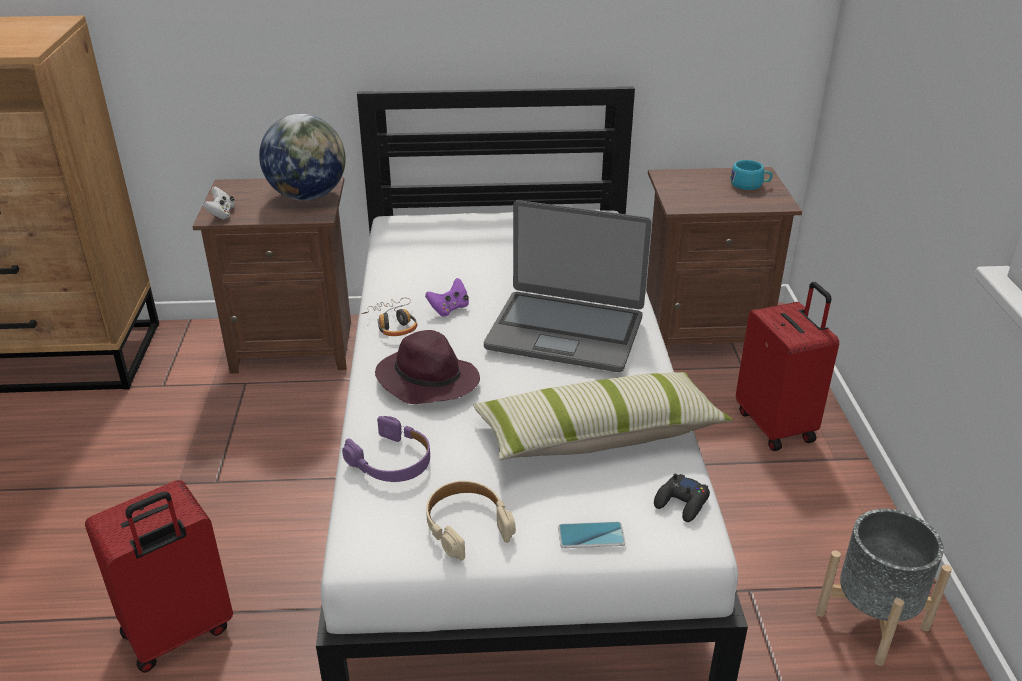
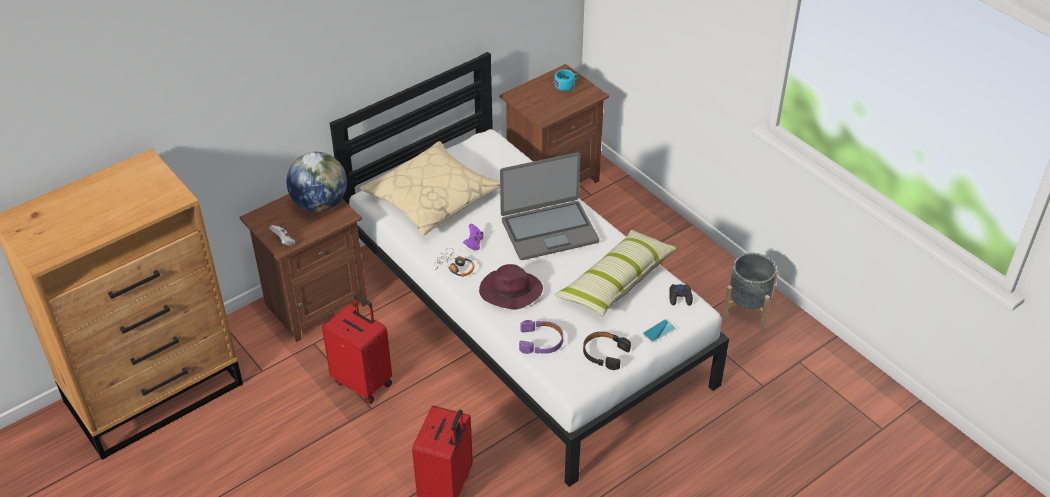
camera: 35 degrees left, 10 degrees up
beige headphones [426,481,516,560] -> black headphones [583,332,631,370]
red suitcase [736,282,839,451] -> red suitcase moved to [322,294,392,404]
none -> beige pillow [360,141,500,235]

